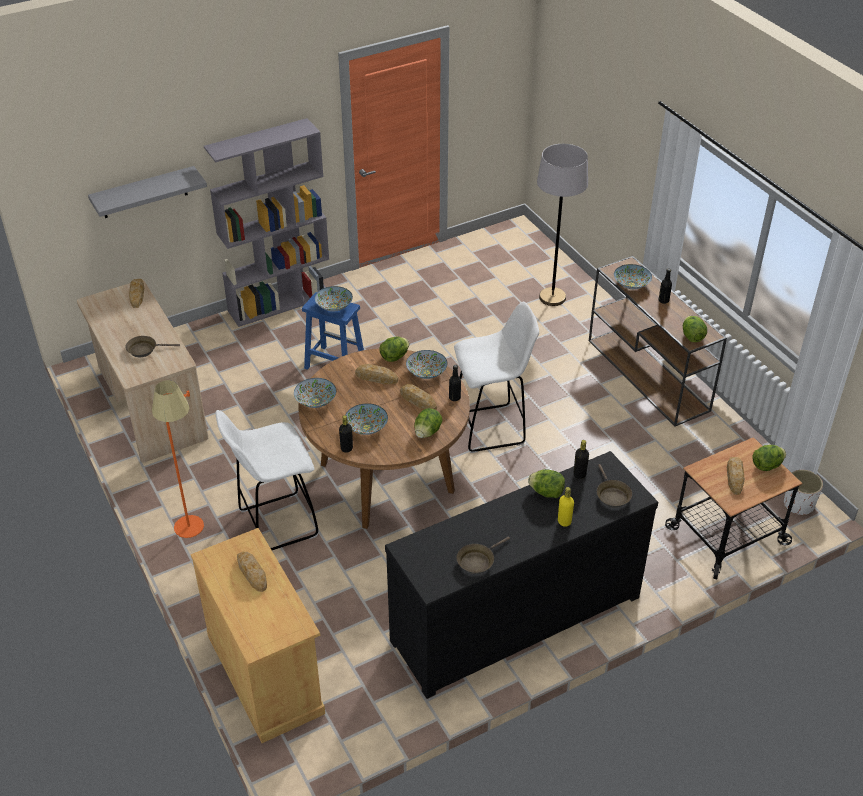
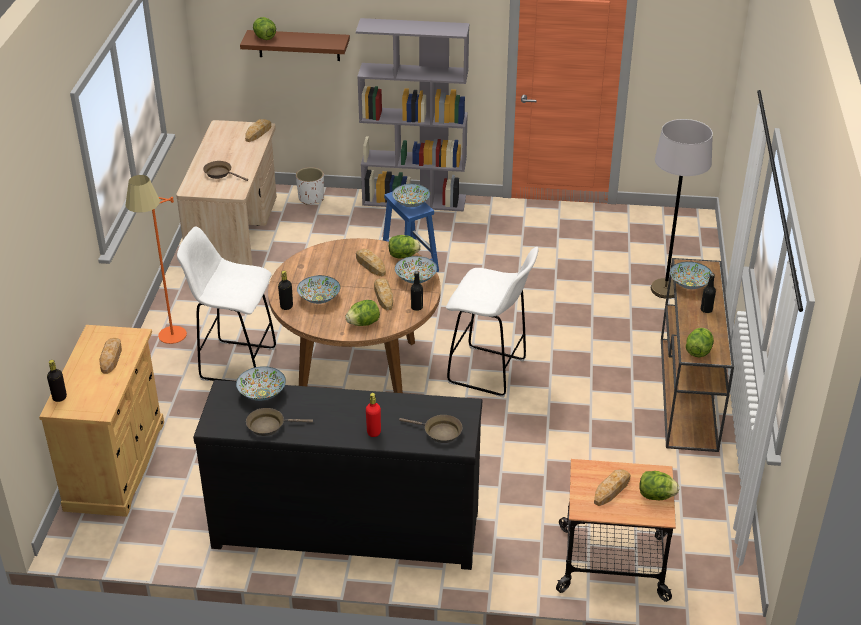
camera: 35 degrees right, 5 degrees down
grey shelf [88,166,207,218] -> brown shelf [240,30,350,61]
bowl [294,378,336,408] -> bowl moved to [236,366,286,401]
lettuce [528,469,565,498] -> lettuce moved to [253,17,276,40]
yellow bottle [558,487,574,527] -> red bottle [366,393,381,437]
black bottle [574,440,589,479] -> black bottle moved to [47,360,67,402]
brown frying pan [597,464,632,508] -> brown frying pan turned 90 degrees counterclockwise [399,415,463,443]
white planter [784,470,823,515] -> white planter moved to [296,167,324,205]

